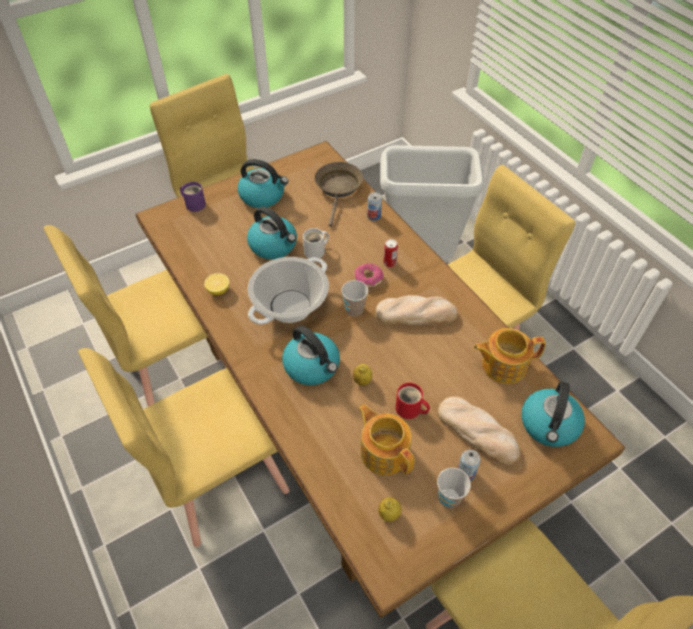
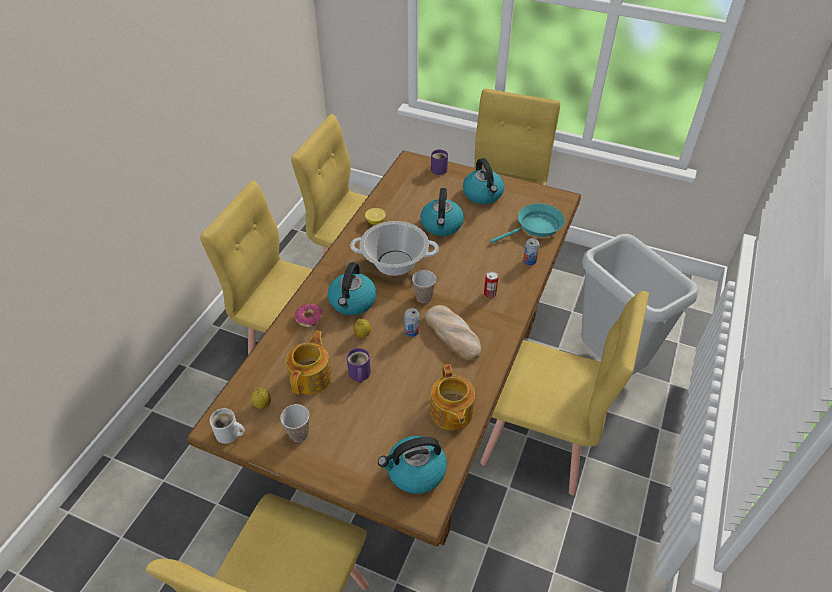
camera: 55 degrees right, 5 degrees down
white mug [303,228,329,259] -> white mug moved to [210,408,245,444]
brown frying pan [315,162,363,227] -> turquoise frying pan [490,203,565,243]
donut [355,263,384,287] -> donut moved to [295,303,323,327]
red mug [395,383,430,419] -> purple mug [347,348,371,383]
bread [438,396,520,466] -> none
can [458,449,481,481] -> can moved to [404,308,419,337]
teapot [473,328,546,384] -> teapot turned 150 degrees counterclockwise [430,364,475,430]

